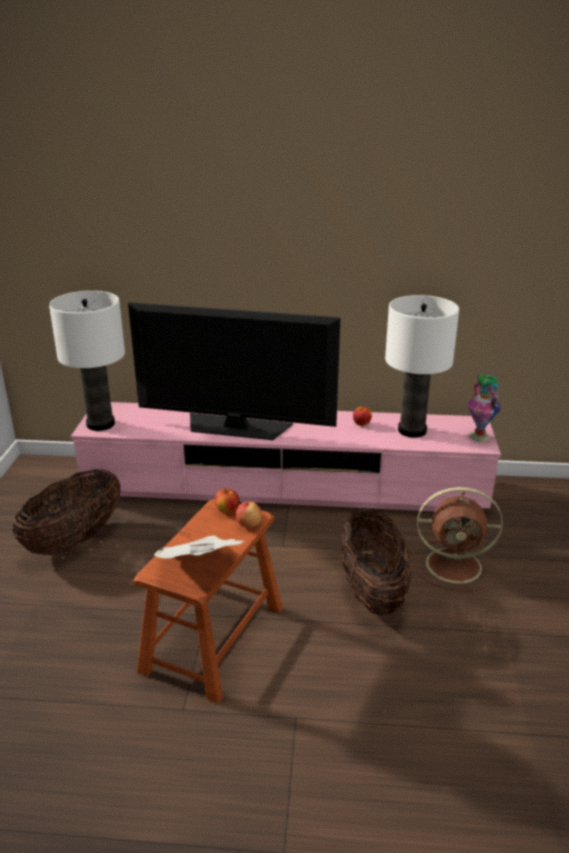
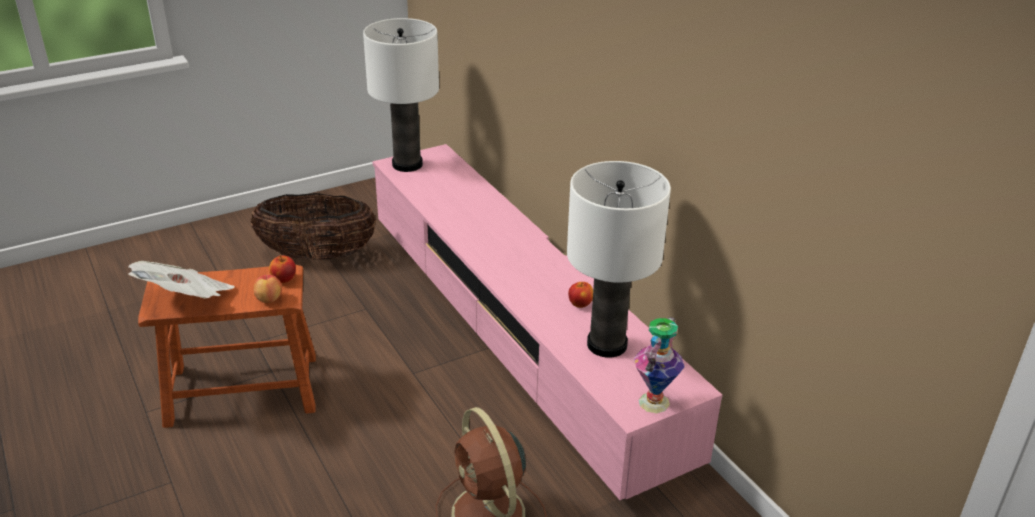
camera: 55 degrees right, 5 degrees up
television [128,302,341,440] -> none
basket [342,508,412,615] -> none

